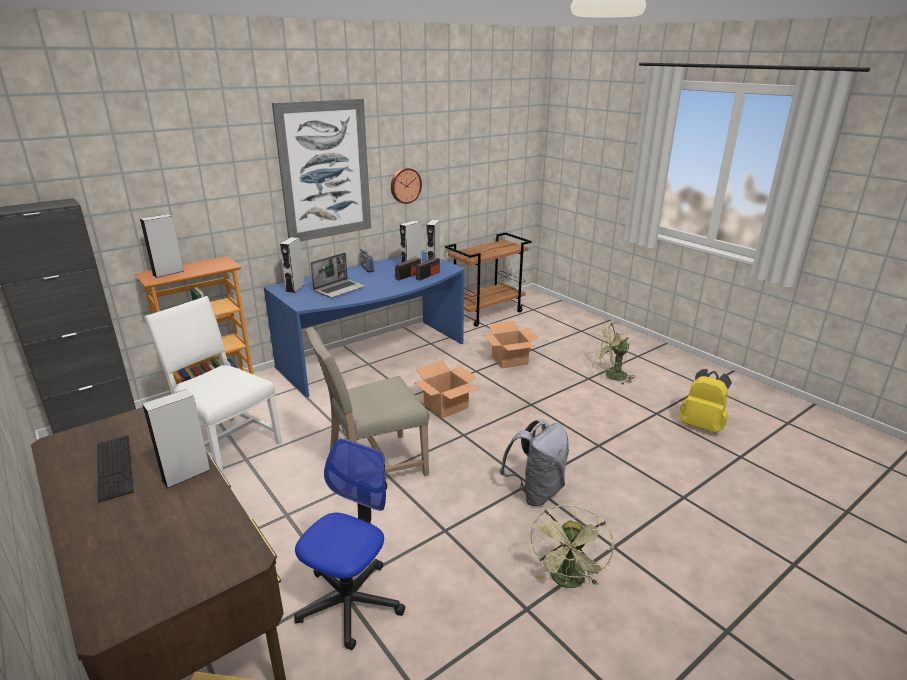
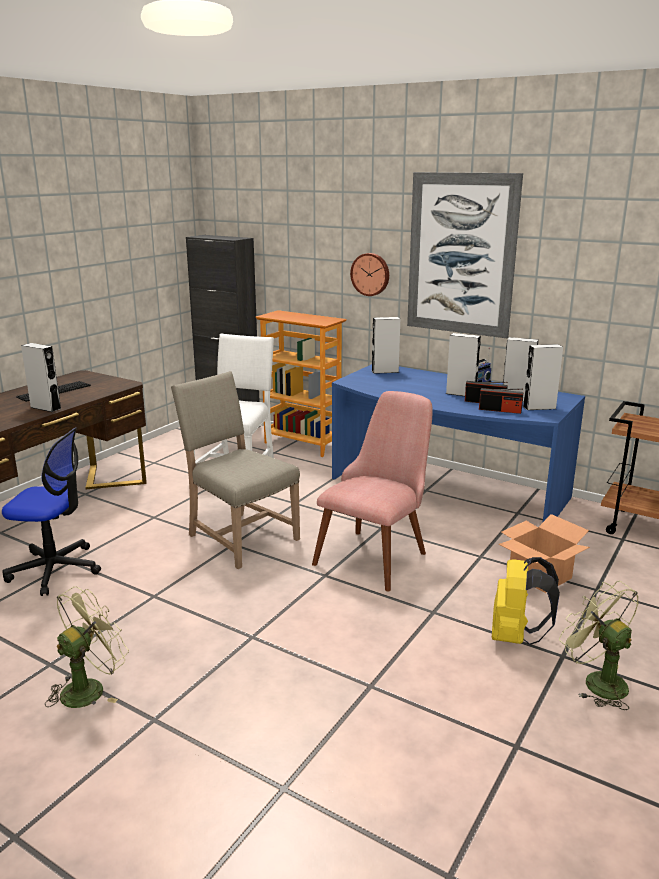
camera: 70 degrees right, 5 degrees down
grey speaker [140,214,184,278] -> grey speaker moved to [446,333,481,396]
laptop [310,253,366,298] -> none
wall clock [391,168,422,204] -> wall clock moved to [350,253,389,296]
cardboard box [415,360,478,419] -> pink chair [312,391,432,592]
grey backpack [500,419,569,506] -> none
green fan [530,505,614,588] -> green fan turned 135 degrees clockwise [45,586,129,708]
yellow backpack [679,369,732,433] -> yellow backpack moved to [492,557,560,645]

